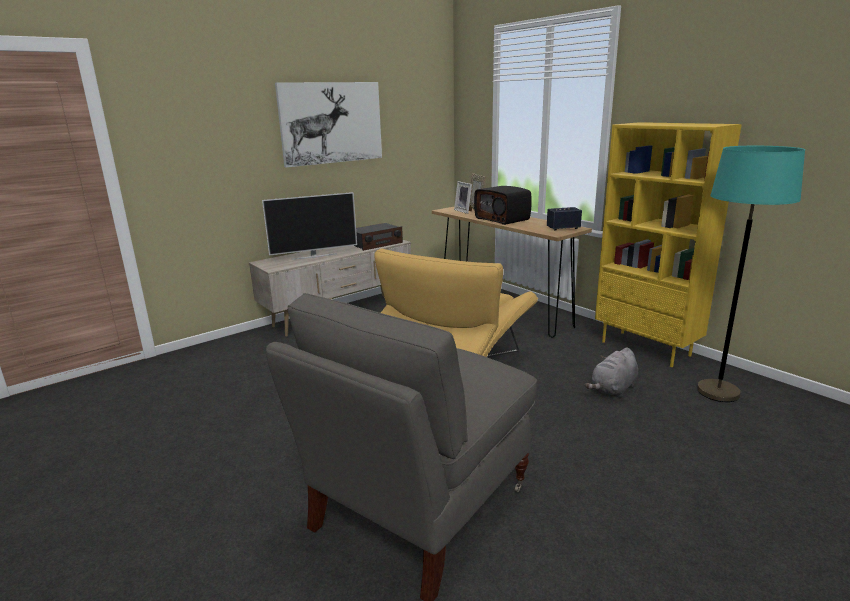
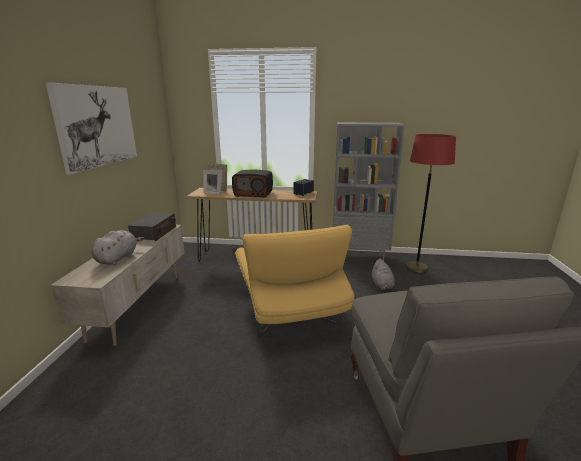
camera: 45 degrees left, 0 degrees up
television [262,192,357,260] -> grey plush toy [92,230,144,265]
yellow bookcase [595,122,742,367] -> grey bookcase [333,122,405,261]
turquoise floor lamp [697,146,805,402] -> red floor lamp [406,134,456,273]

